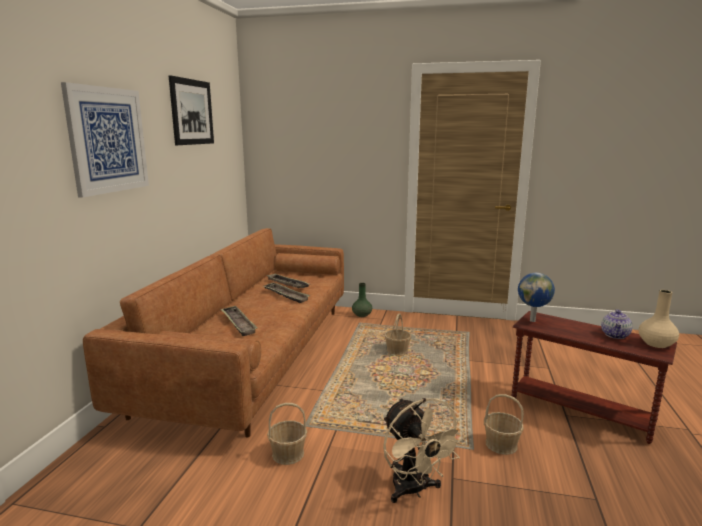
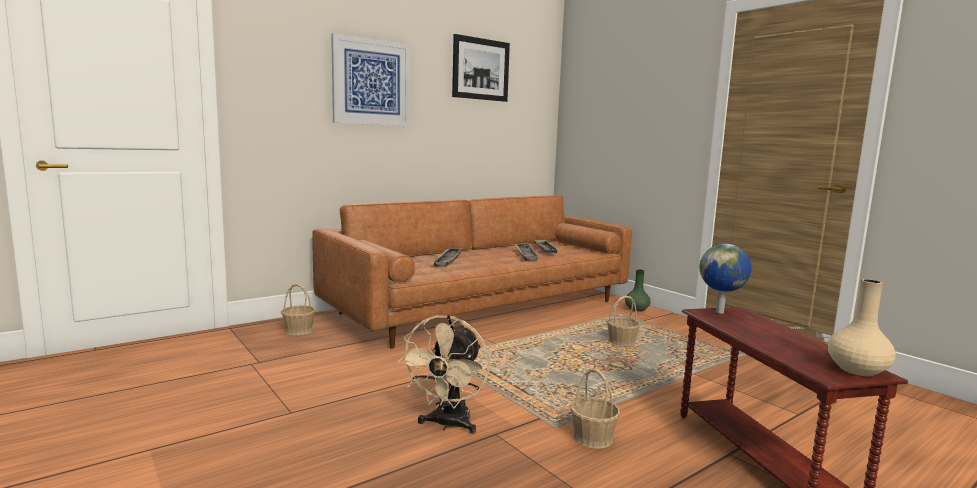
camera: 40 degrees right, 5 degrees down
basket [267,403,307,465] -> basket moved to [281,284,316,335]
teapot [601,309,633,339] -> none

